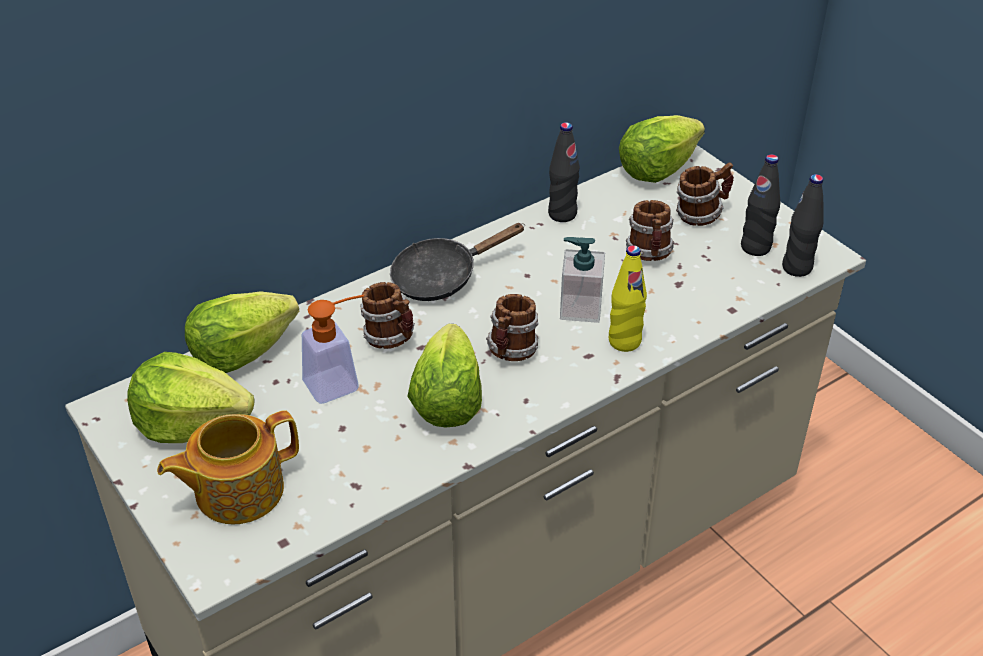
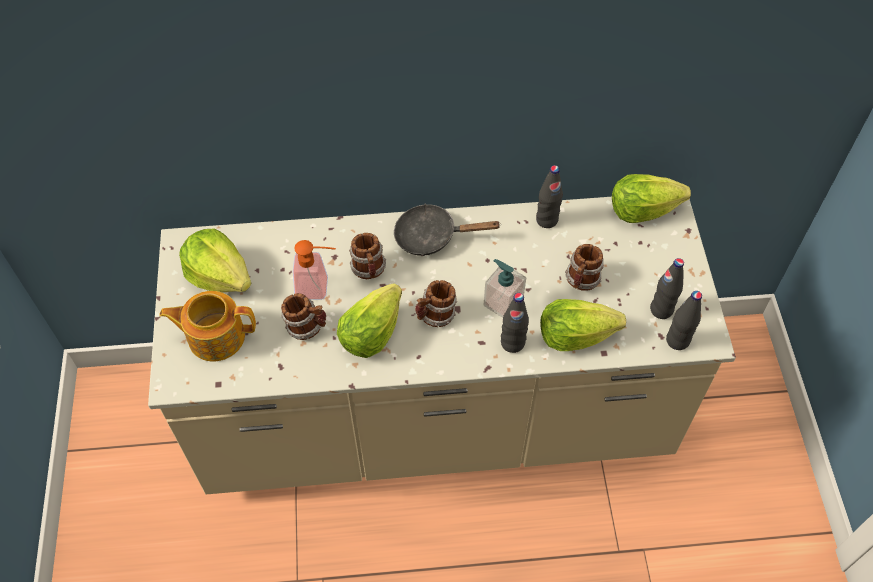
camera: 30 degrees right, 15 degrees up
lettuce [185,291,300,373] -> lettuce moved to [540,299,626,351]
yellow bottle [609,245,647,352] -> black bottle [501,293,529,353]
mug [676,162,734,226] -> mug moved to [281,293,326,340]

